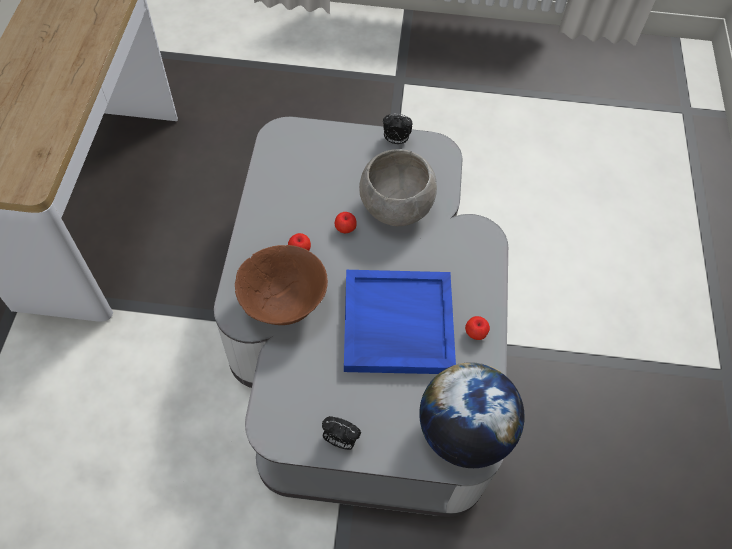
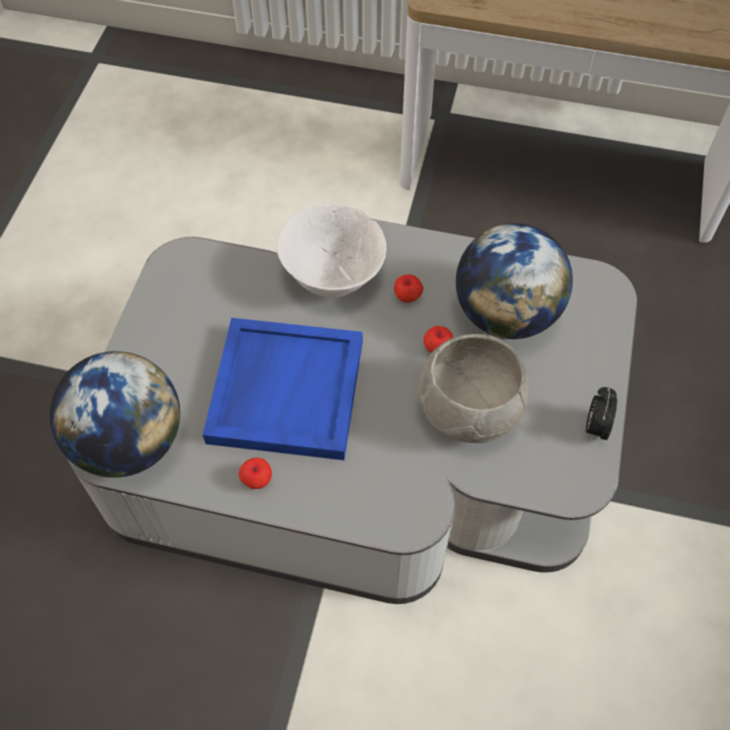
camera: 100 degrees right, 0 degrees up
brown bowl [235,245,328,325] -> white bowl [277,203,386,298]
alarm clock [322,416,361,450] -> none
none -> globe [456,223,573,339]

